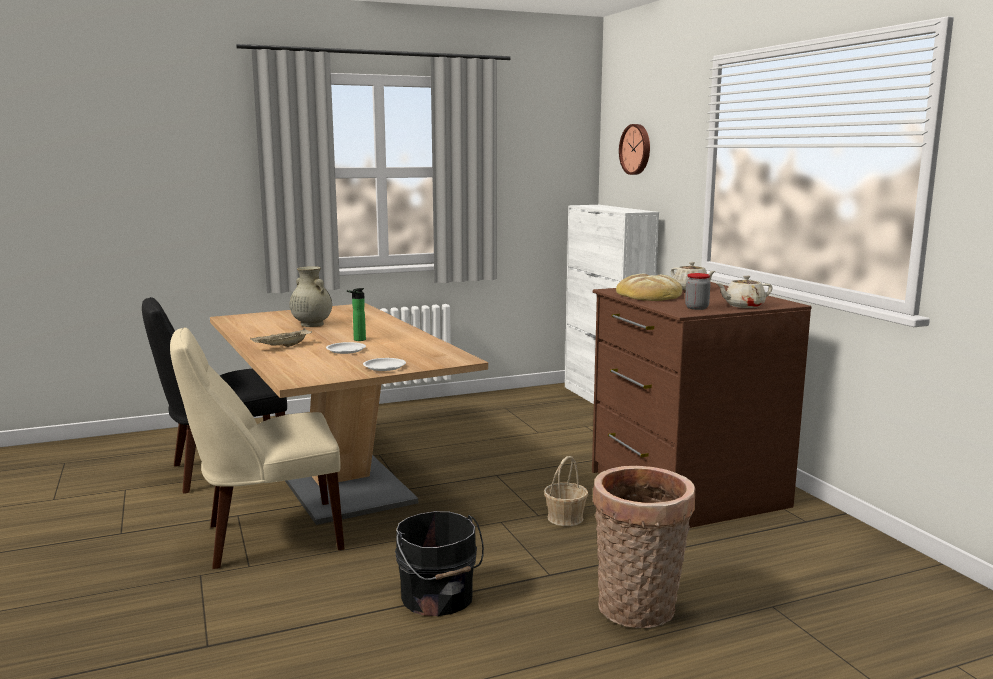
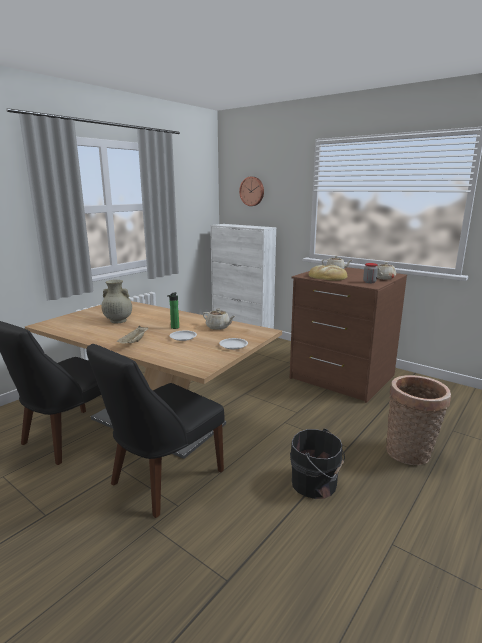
camera: 30 degrees left, 5 degrees up
beige chair [170,327,345,569] -> black chair [87,344,224,518]
basket [544,456,588,526] -> none
none -> beige teapot [203,308,235,330]

